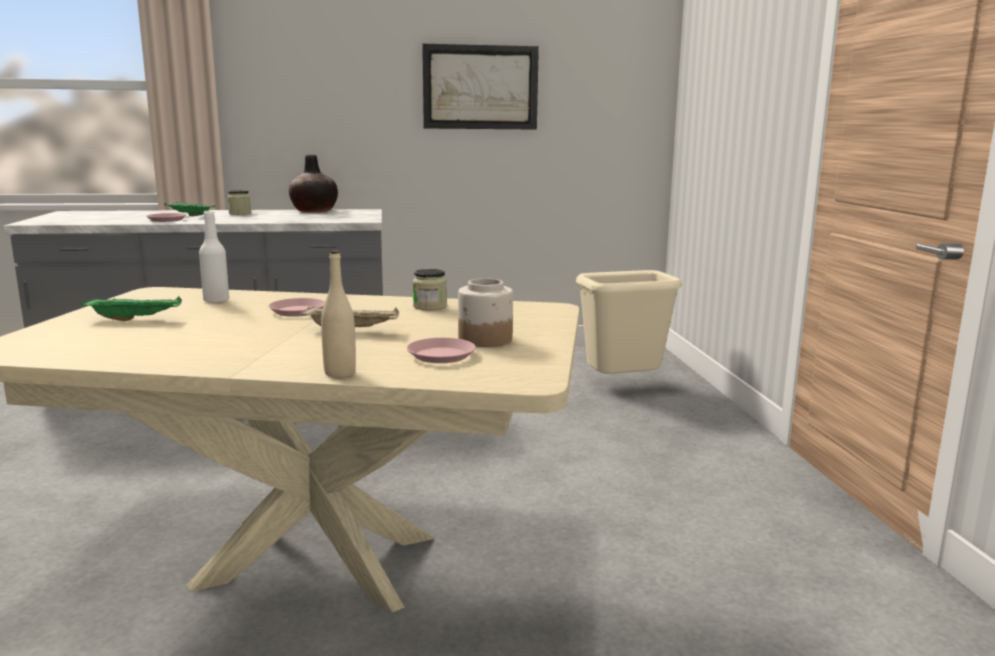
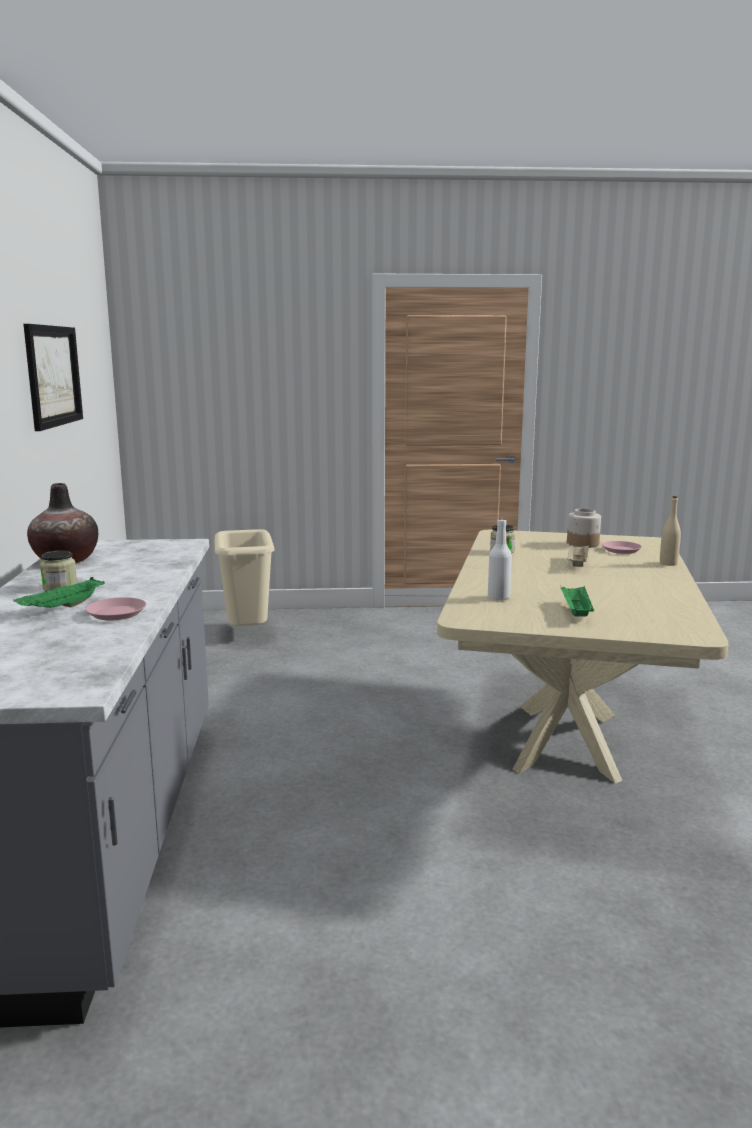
camera: 85 degrees left, 0 degrees up
pink plate [268,298,325,317] -> none

